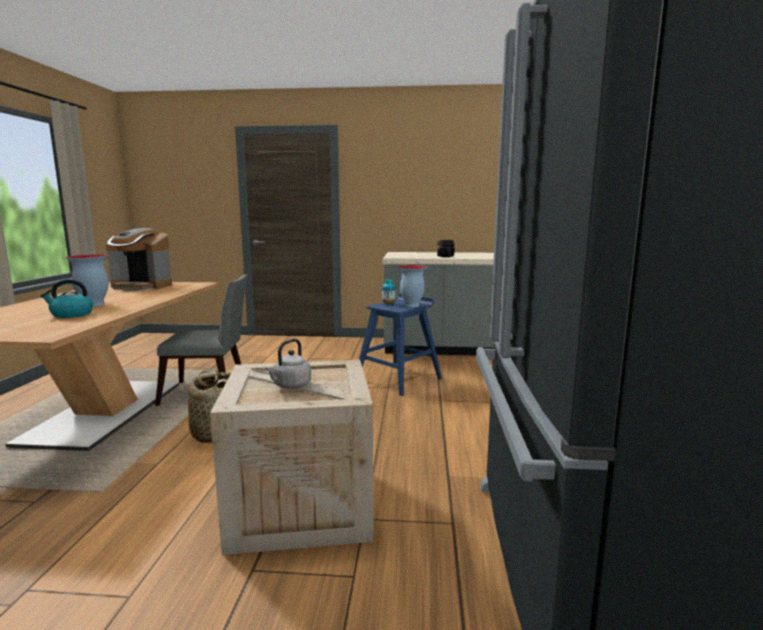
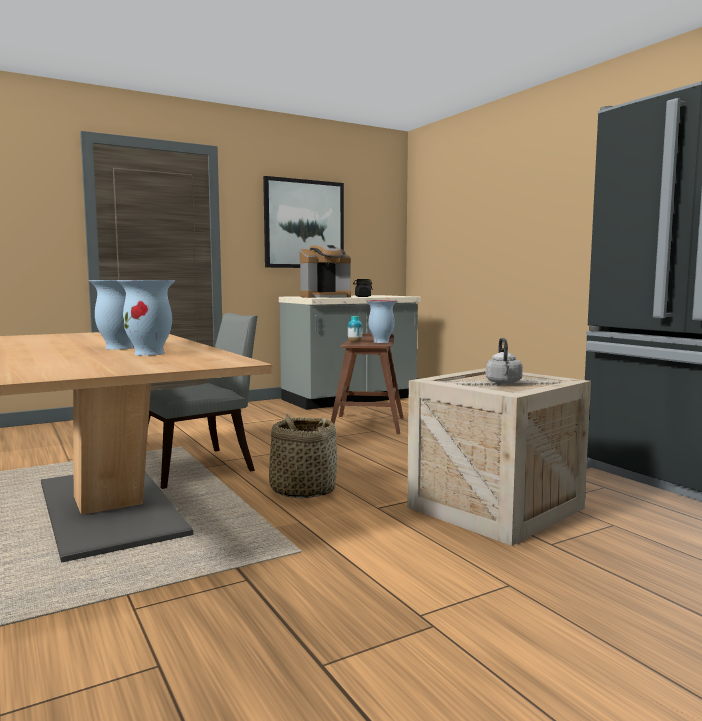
camera: 35 degrees left, 5 degrees down
kettle [41,279,93,318] -> vase [116,280,175,356]
coffee machine [106,228,172,290] -> coffee machine moved to [299,244,351,298]
blue stool [359,294,442,396] -> brown stool [331,334,404,434]
none -> picture [263,176,344,268]

